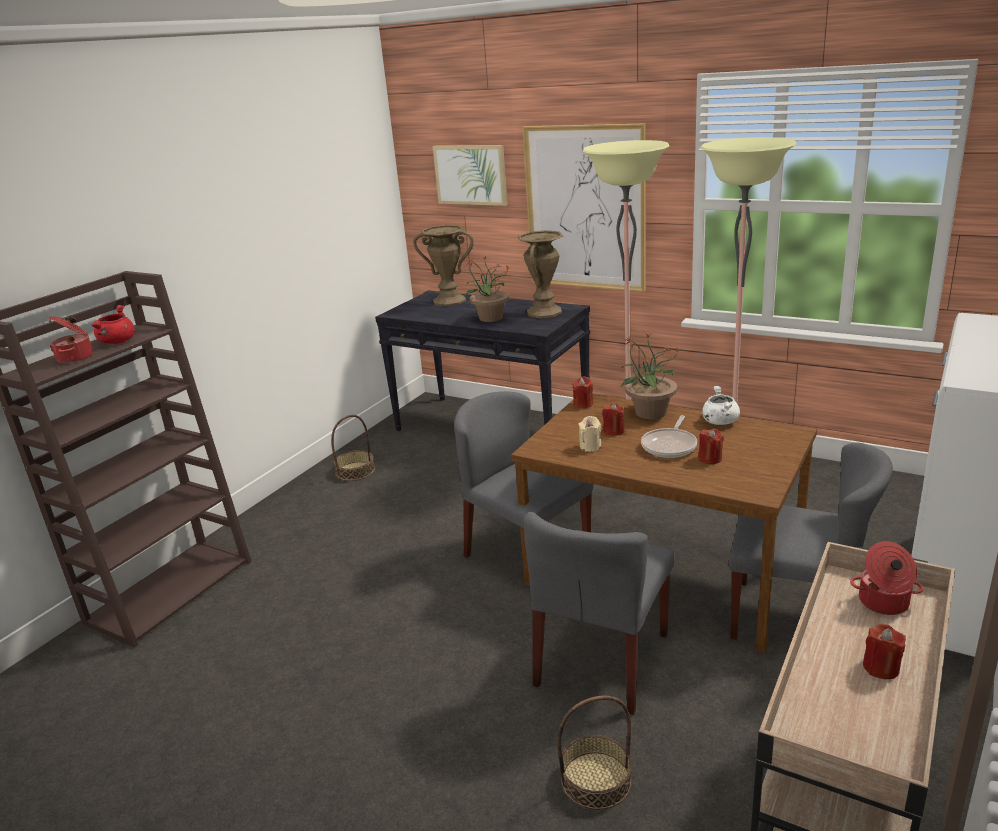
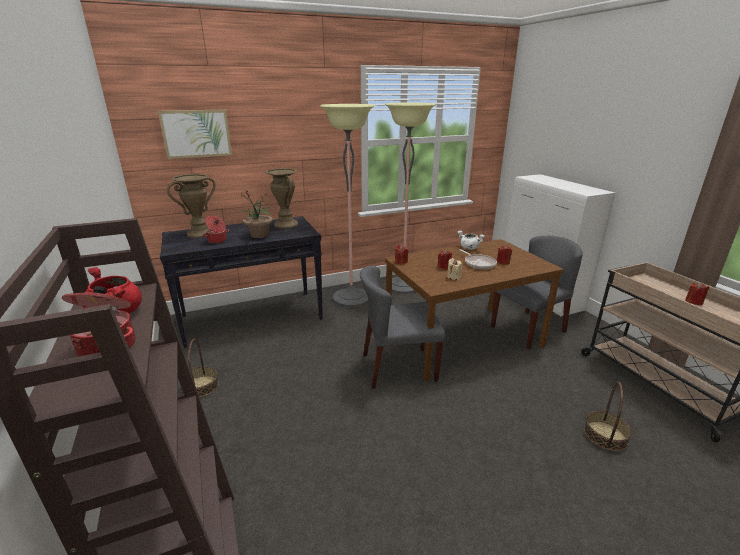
camera: 55 degrees left, 0 degrees up
picture [522,123,646,292] -> none
grey chair [524,512,675,715] -> none
potted plant [620,332,680,419] -> none
cooking pot [850,541,923,615] -> cooking pot moved to [203,216,229,243]

